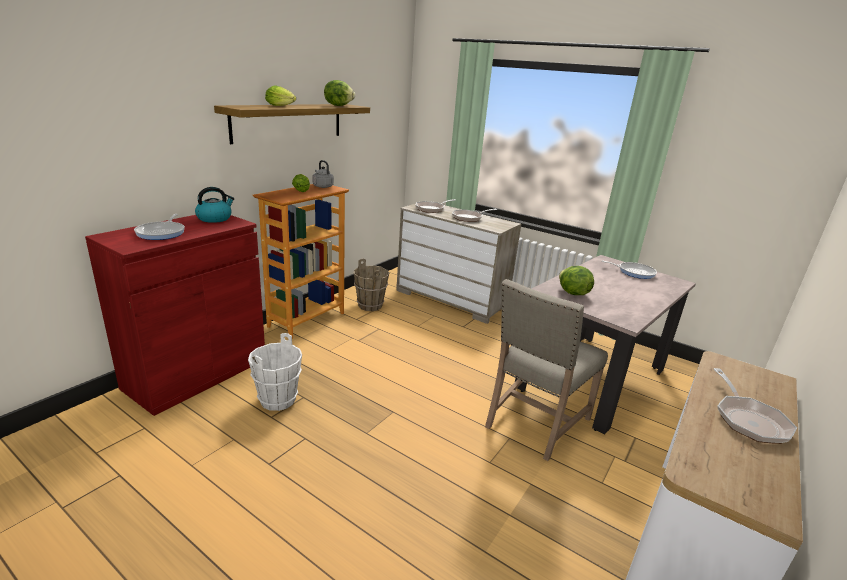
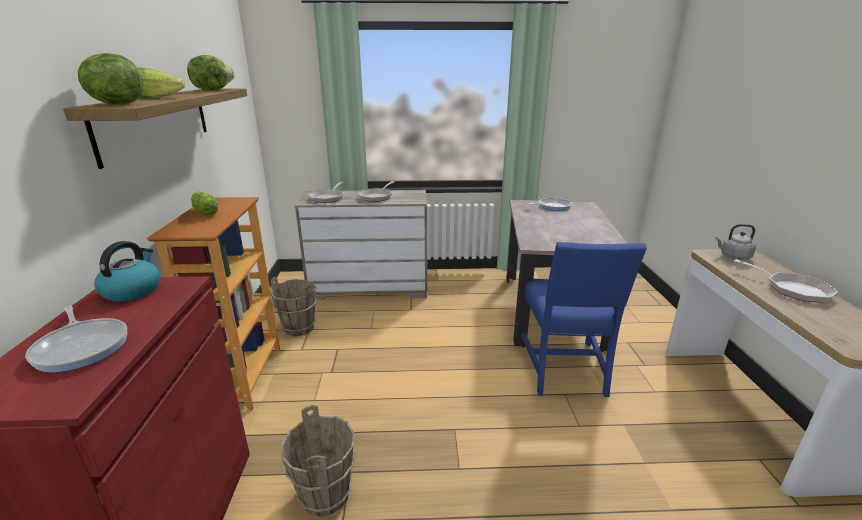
camera: 35 degrees left, 0 degrees up
white bucket [248,333,302,411] -> brown bucket [281,405,355,517]
grey kettle [312,160,334,188] -> grey kettle moved to [715,224,756,260]
beige chair [485,279,608,461] -> blue chair [521,242,647,397]
lettuce [559,266,594,295] -> lettuce moved to [78,53,143,105]

